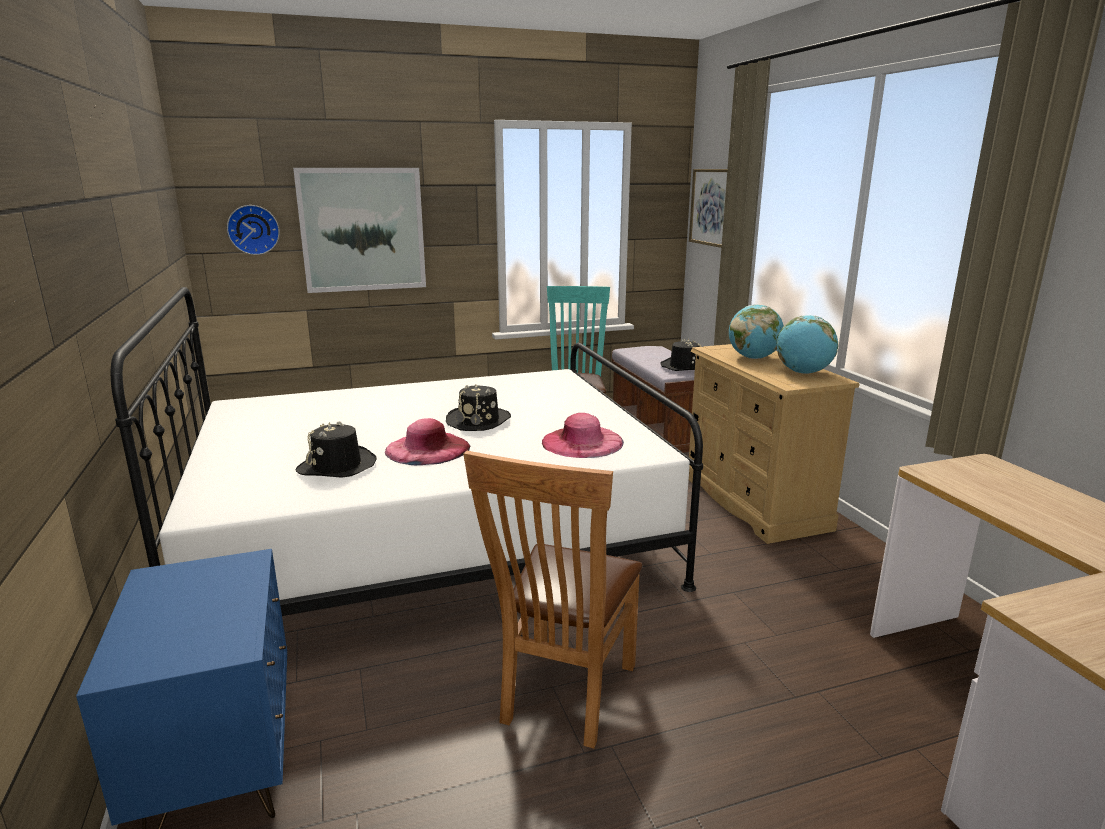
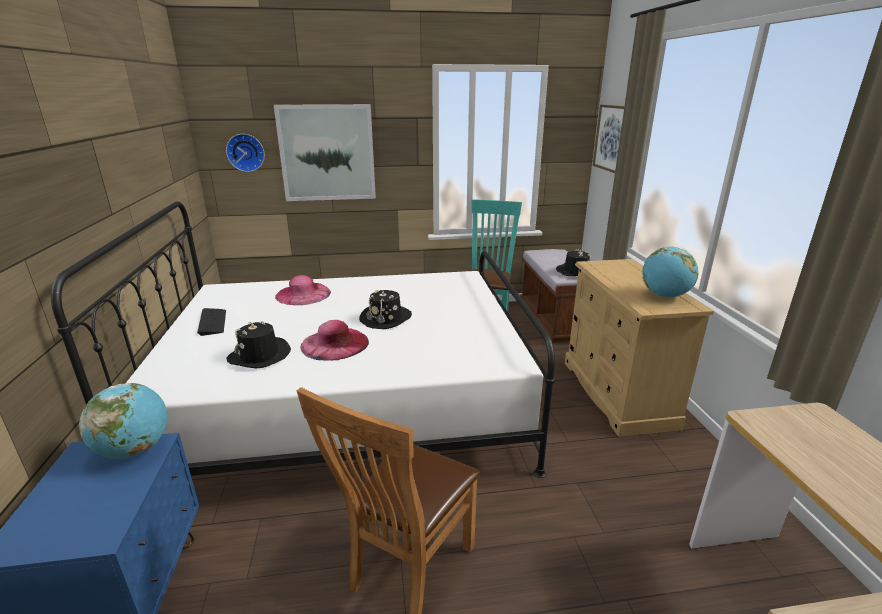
camera: 10 degrees right, 5 degrees up
pink hat [542,413,624,458] -> pink hat moved to [275,275,331,305]
globe [729,304,784,359] -> globe moved to [79,383,167,459]
none -> keyboard [197,308,226,336]

